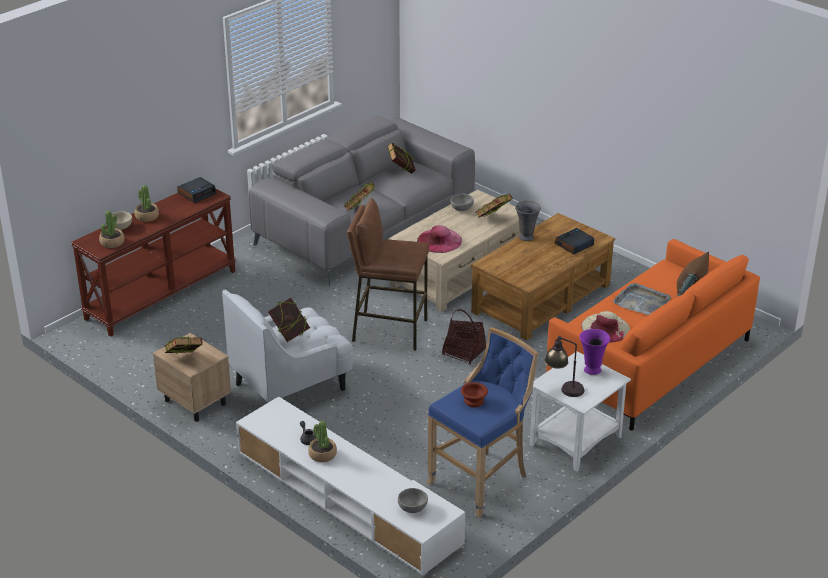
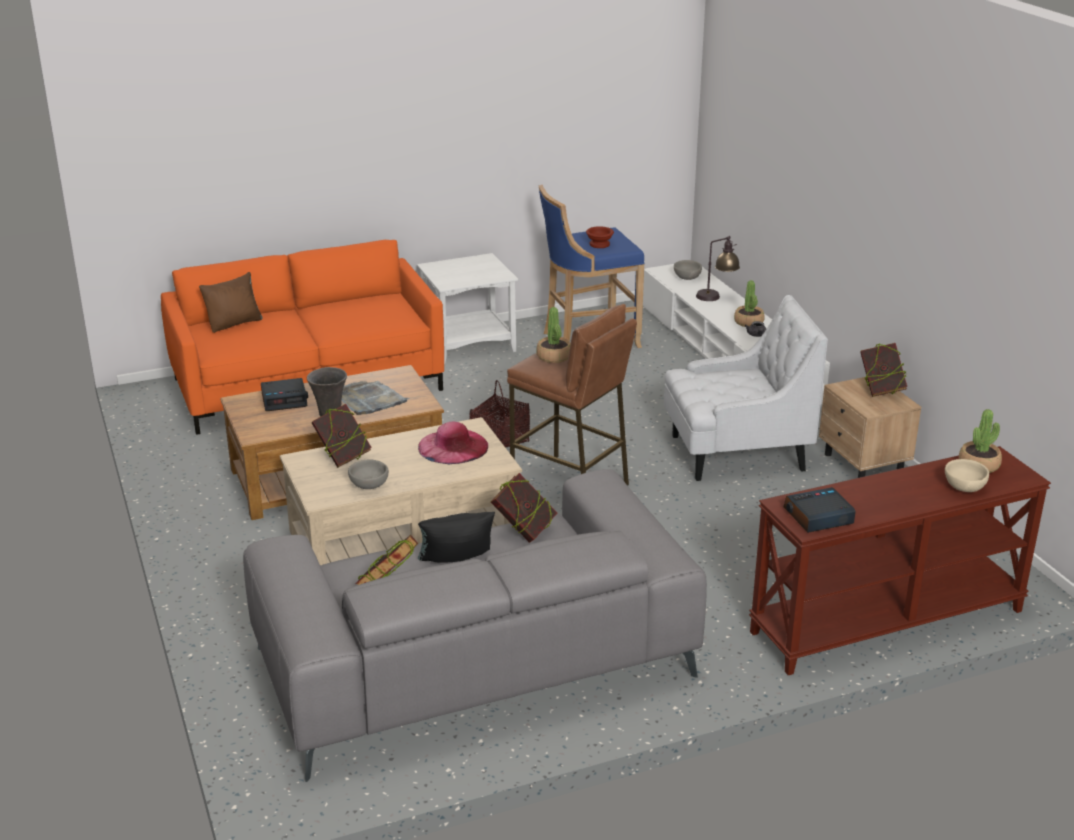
camera: 155 degrees left, 5 degrees down
potted plant [135,185,159,222] -> potted plant moved to [537,307,571,363]
book [268,298,310,342] -> none
table lamp [545,336,584,397] -> table lamp moved to [696,236,740,301]
purple vase [580,329,610,375] -> none
beige hat [581,311,630,343] -> none
grey tray [613,282,671,315] -> grey tray moved to [342,381,409,415]
none -> black pillow [418,512,495,562]

